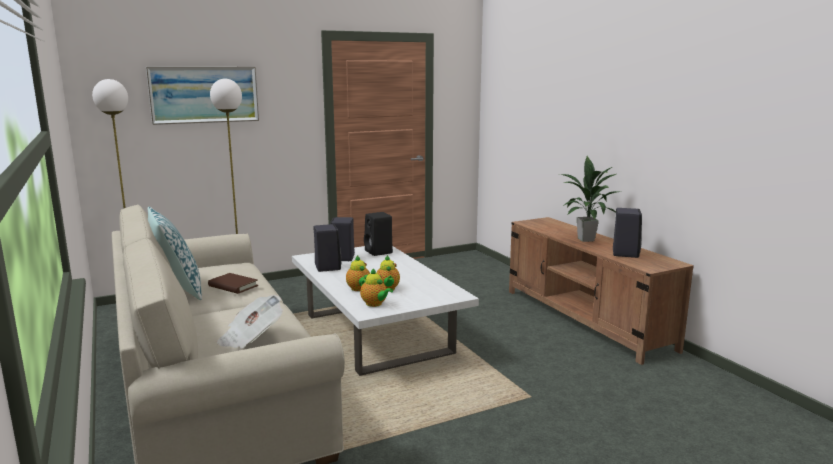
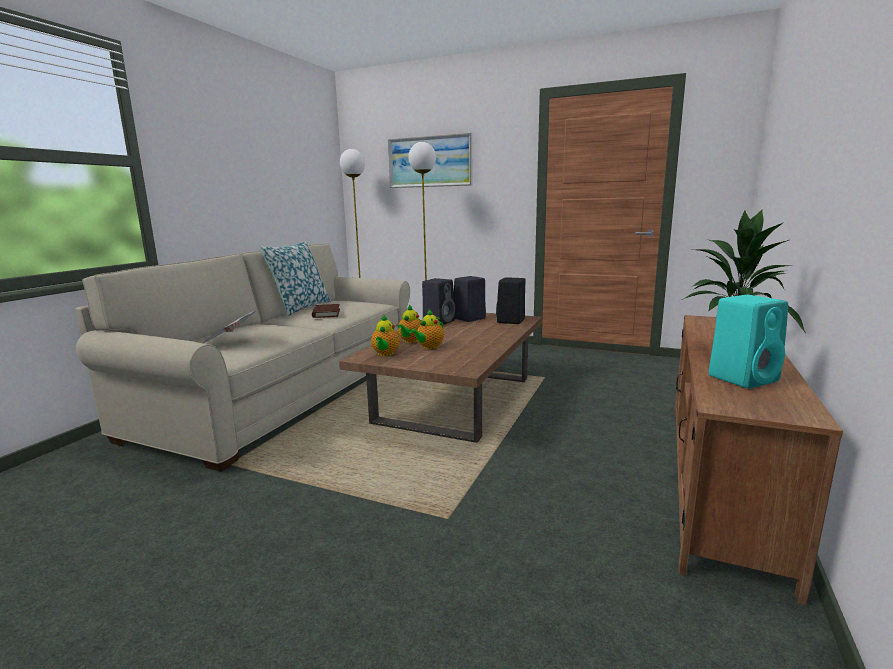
camera: 50 degrees right, 0 degrees up
white coffee table [292,246,479,376] -> brown coffee table [339,313,542,443]
black speaker [613,208,642,258] -> turquoise speaker [709,295,788,388]

